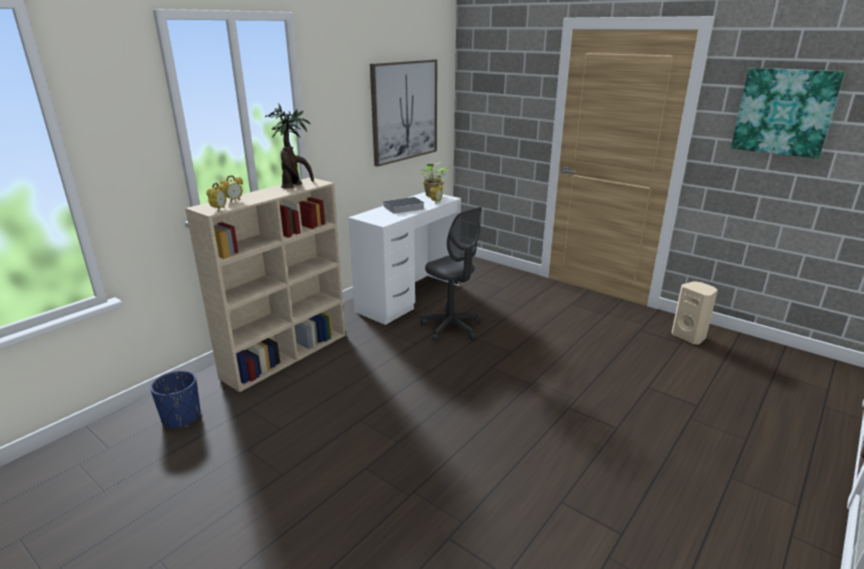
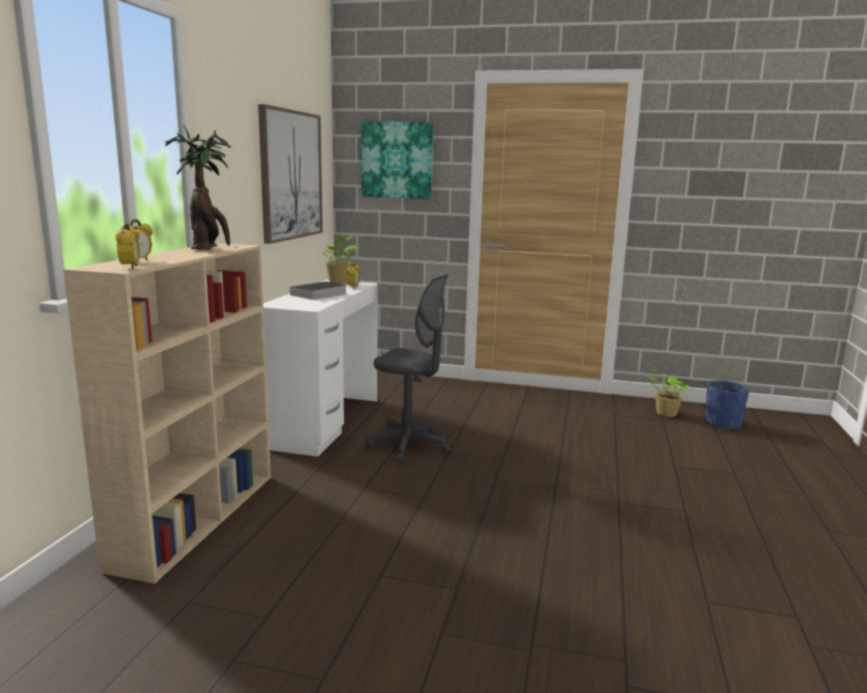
camera: 25 degrees left, 10 degrees down
blue planter [150,371,201,428] -> blue planter moved to [705,380,750,429]
beige speaker [672,281,718,344] -> potted plant [648,371,690,417]
picture [731,68,845,159] -> picture moved to [361,121,433,199]

